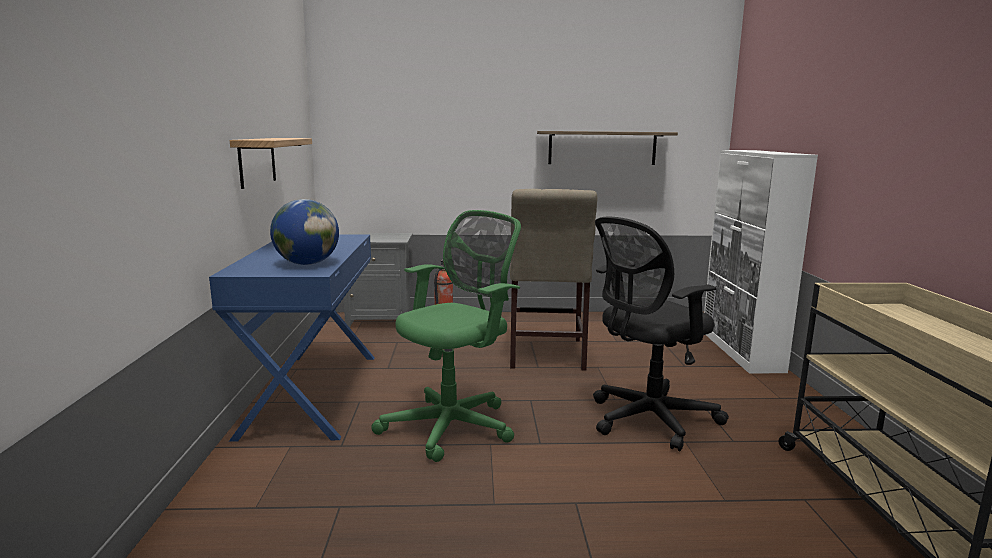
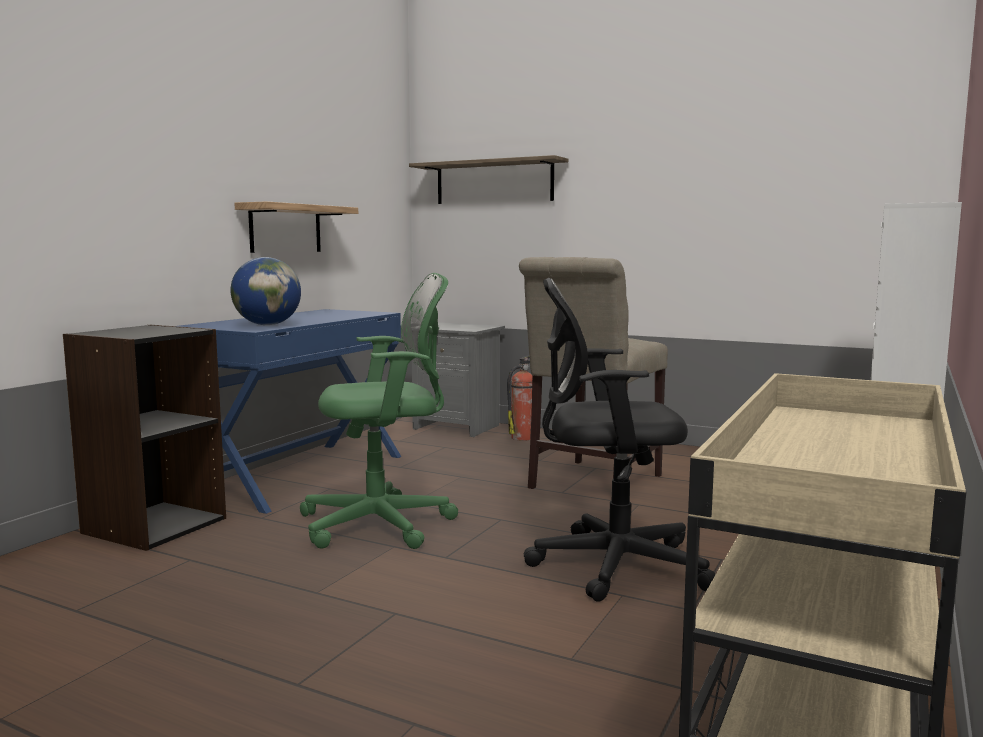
camera: 30 degrees right, 5 degrees down
shelf [537,131,678,165] -> shelf moved to [409,155,568,204]
none -> black bookcase [63,325,226,551]

